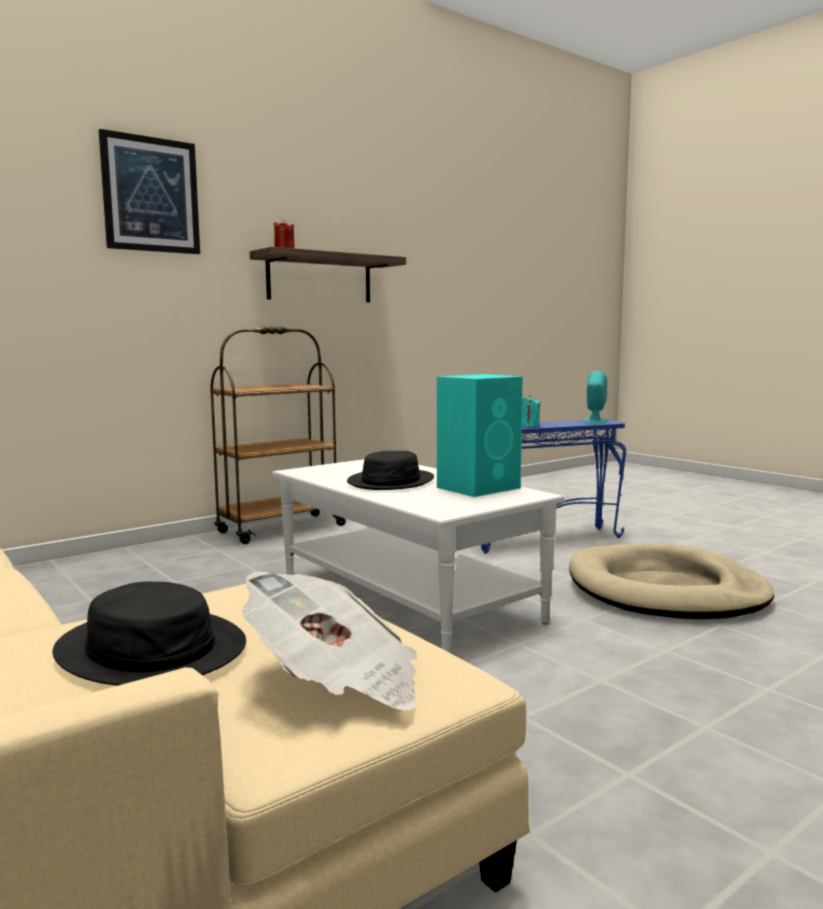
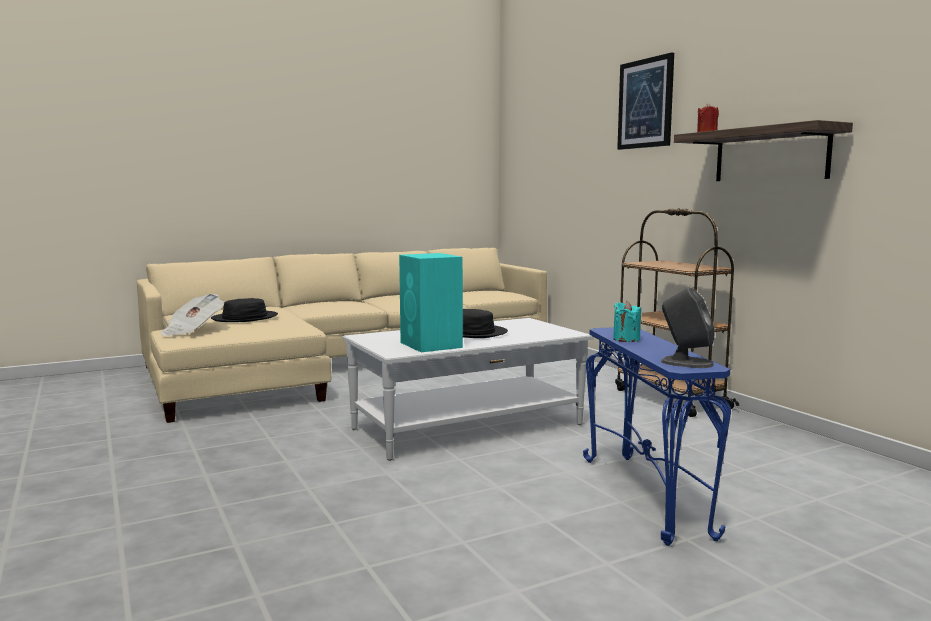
camera: 100 degrees right, 0 degrees up
beige dog bed [569,543,774,619] -> none
turquoise speaker [583,371,607,424] -> grey speaker [661,287,714,368]

